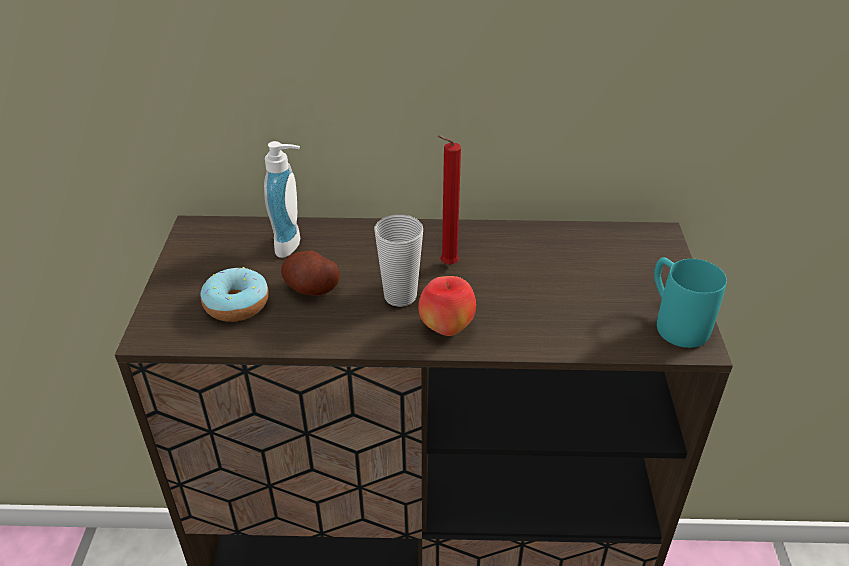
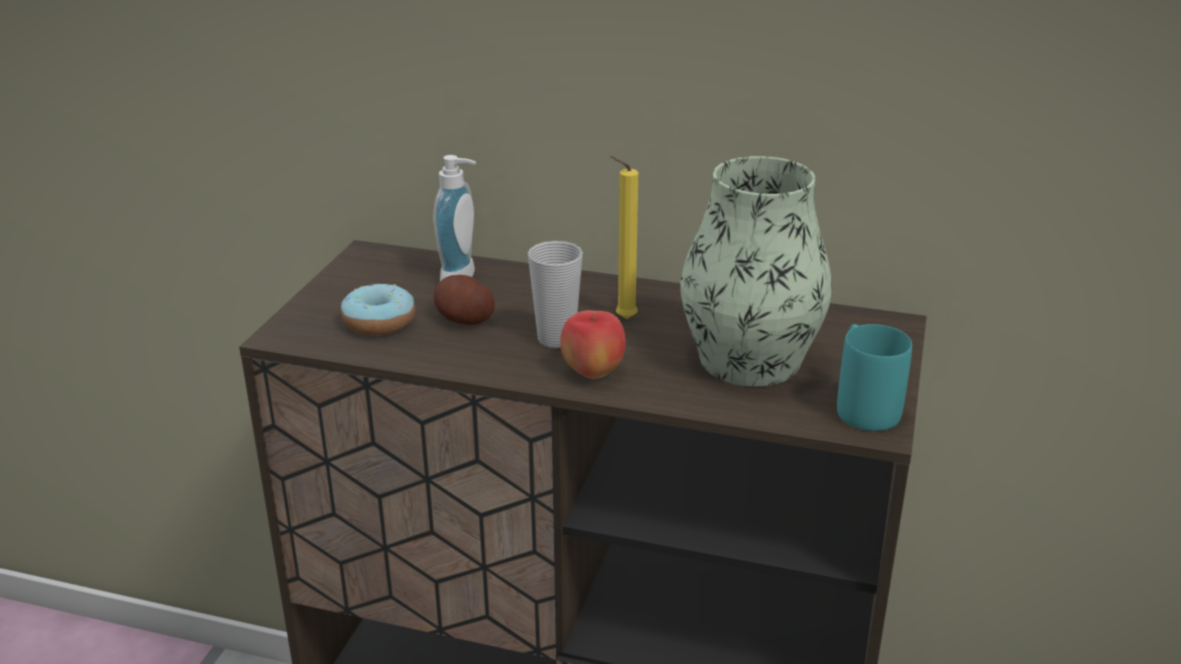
camera: 15 degrees right, 10 degrees down
red candle [437,135,461,265] -> yellow candle [610,156,638,319]
none -> vase [680,156,832,387]

